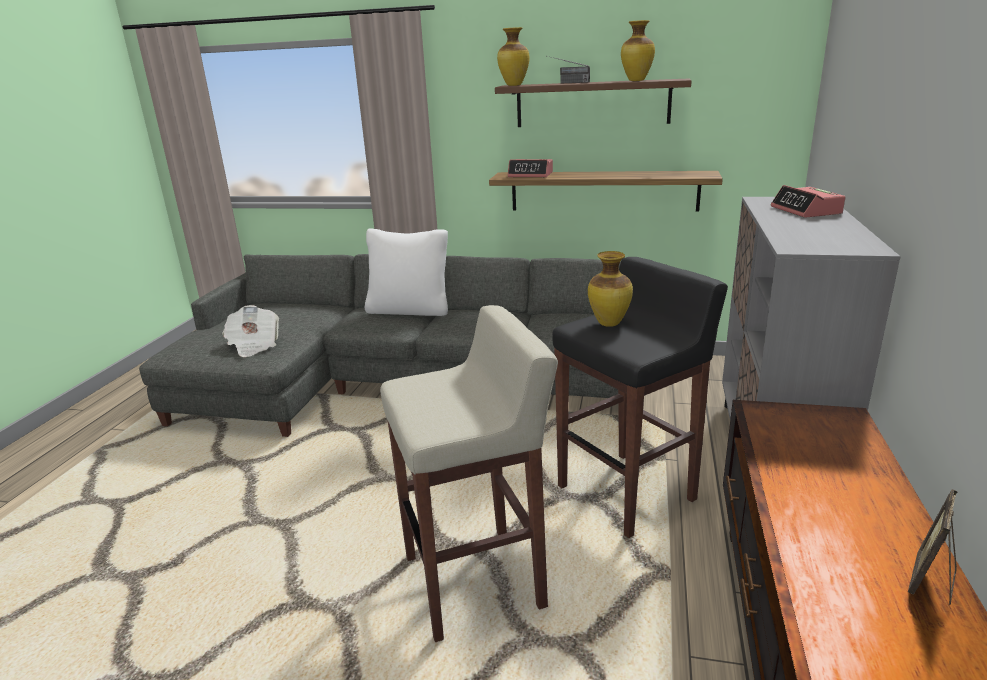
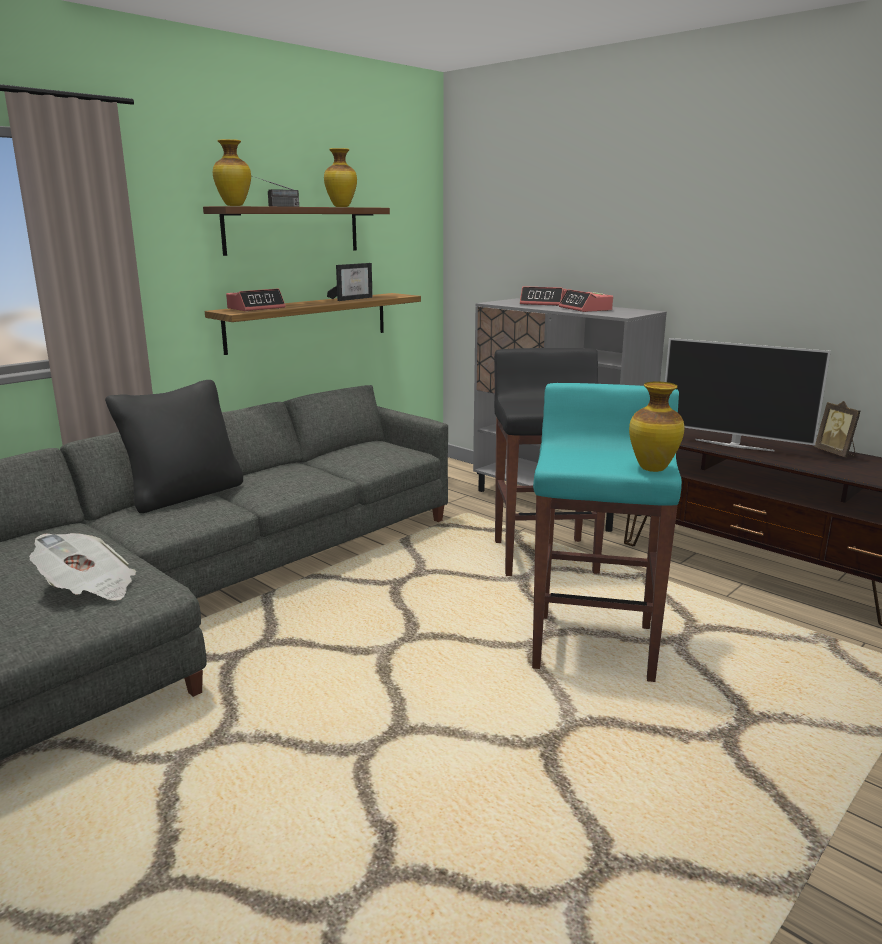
camera: 60 degrees left, 5 degrees down
white pillow [365,228,448,316] -> black pillow [105,380,243,513]
beige stool [380,305,558,642] -> turquoise stool [532,383,682,682]
vase [588,251,633,327] -> vase moved to [629,382,684,472]
none -> picture frame [327,263,373,301]
none -> alarm clock [559,289,613,312]
none -> television [665,338,831,451]

